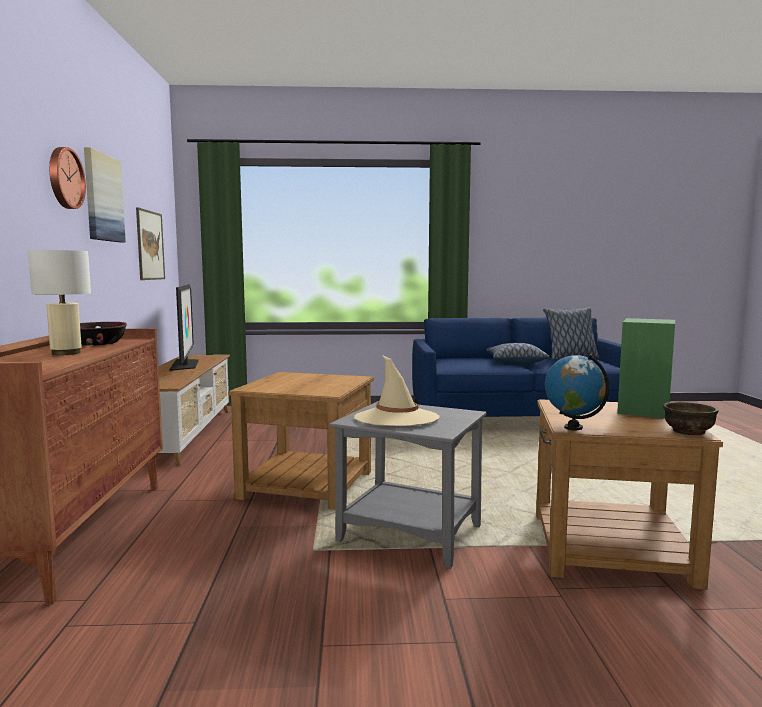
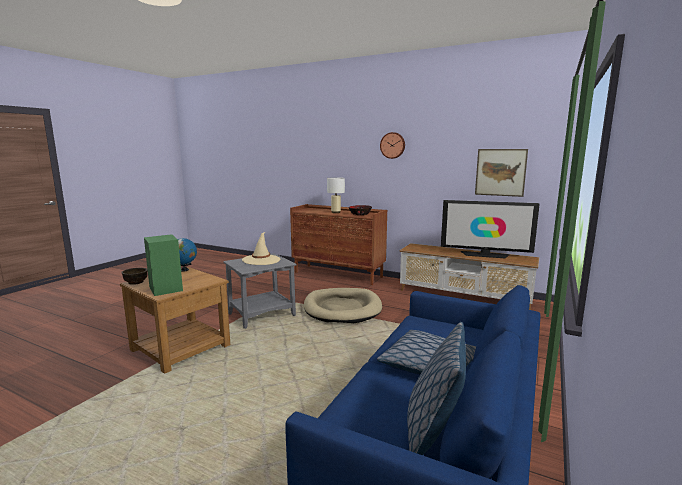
camera: 120 degrees right, 5 degrees up
picture [84,147,126,243] -> none
brown side table [228,372,374,509] -> beige dog bed [304,288,382,323]

